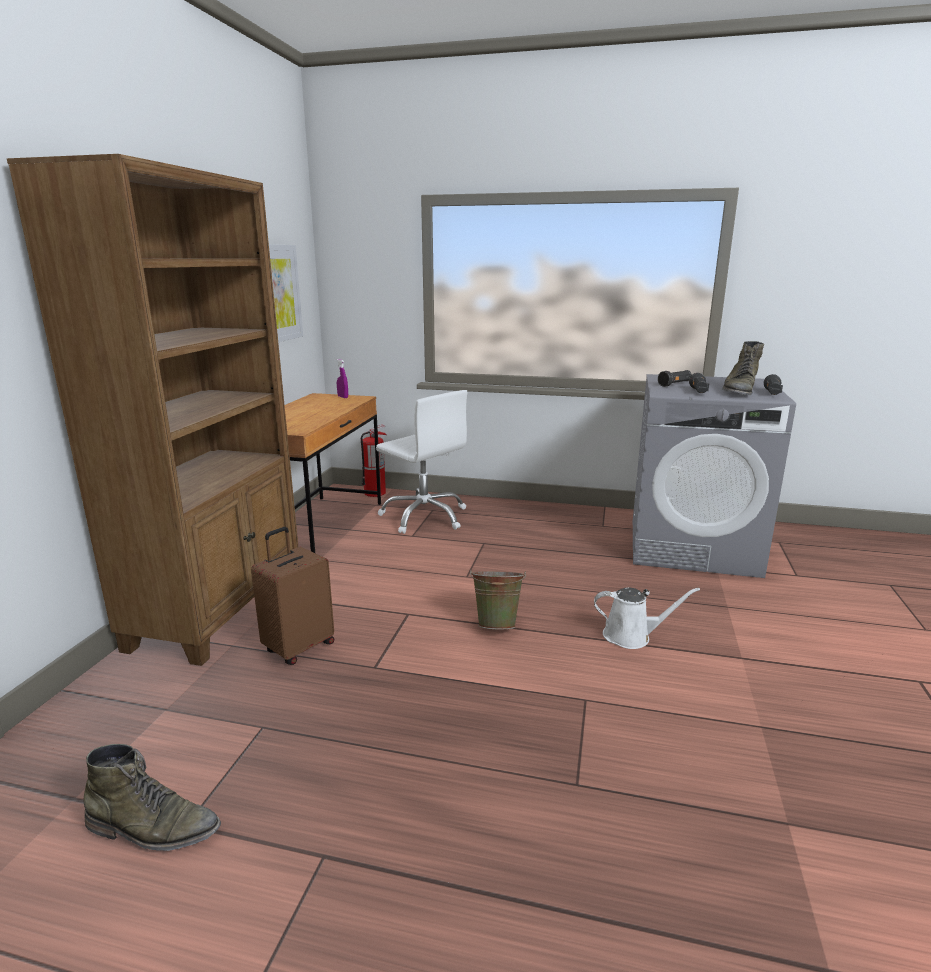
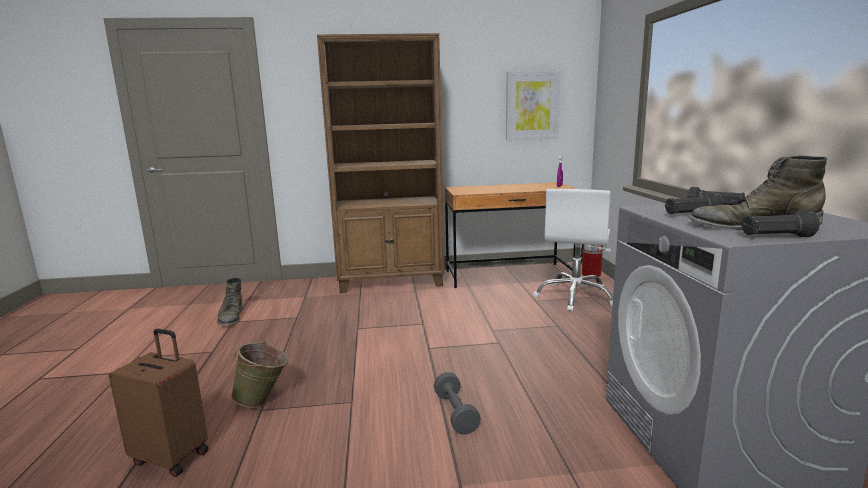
camera: 70 degrees right, 5 degrees down
brown suitcase [251,527,334,665] -> brown suitcase moved to [109,329,209,477]
green bucket [470,571,526,630] -> green bucket moved to [231,341,288,408]
white watering can [594,588,700,649] -> grey dumbbell [434,372,481,434]

